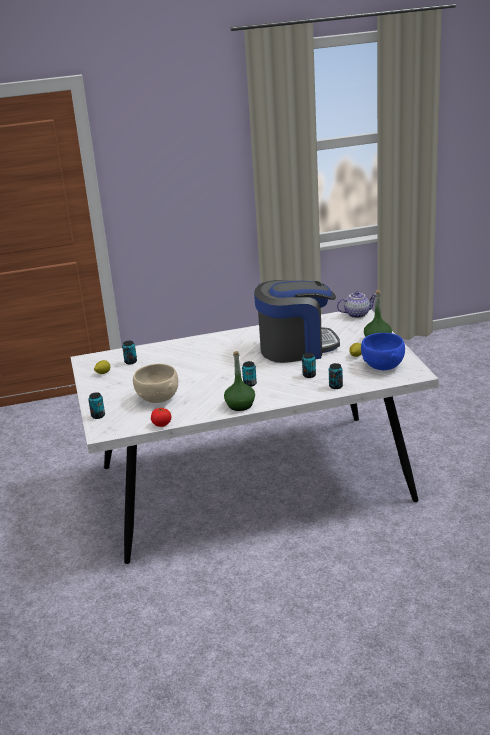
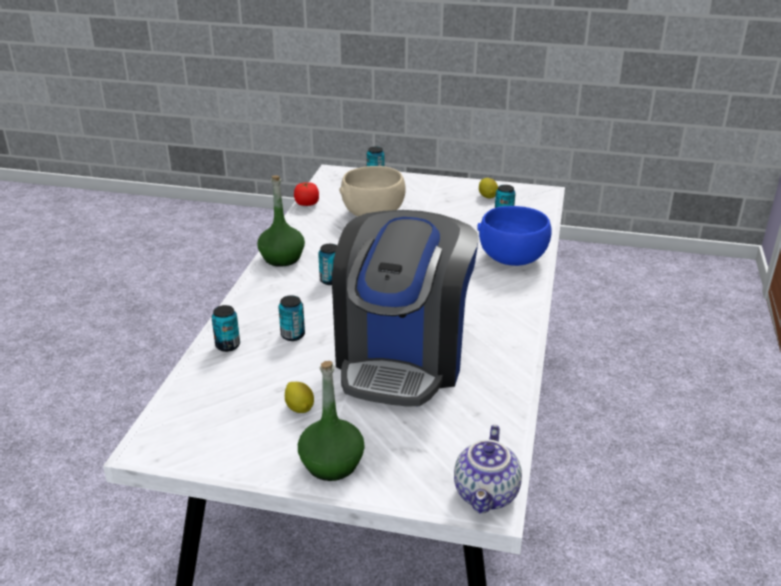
camera: 115 degrees right, 5 degrees up
blue bowl [361,333,405,370] -> blue bowl moved to [477,206,552,266]

